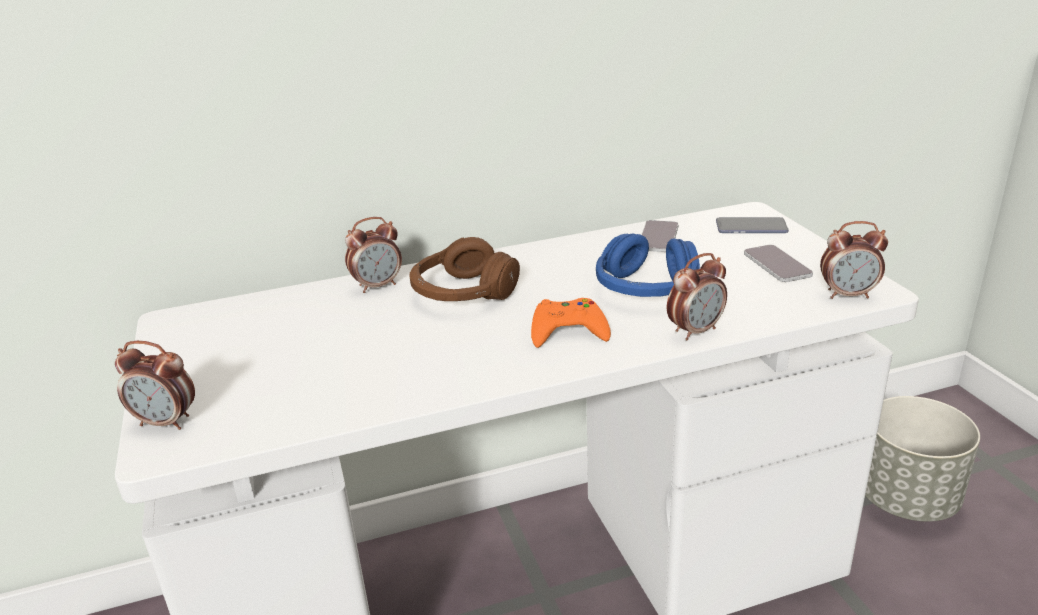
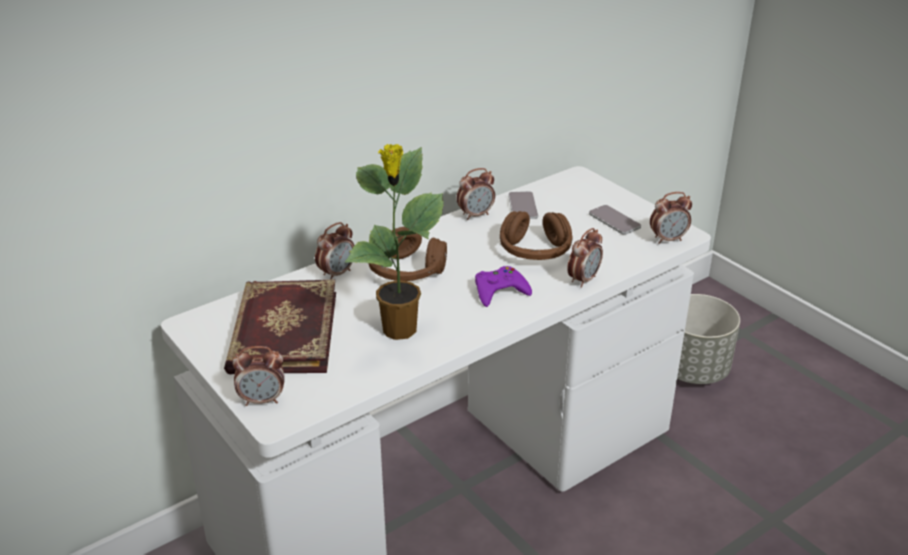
camera: 20 degrees left, 5 degrees up
orange game controller [531,298,611,348] -> purple game controller [475,266,532,307]
blue headphones [596,233,700,297] -> brown headphones [500,211,572,260]
phone [716,217,789,233] -> none
none -> book [224,280,336,375]
none -> potted plant [345,144,444,340]
none -> alarm clock [456,168,495,220]

